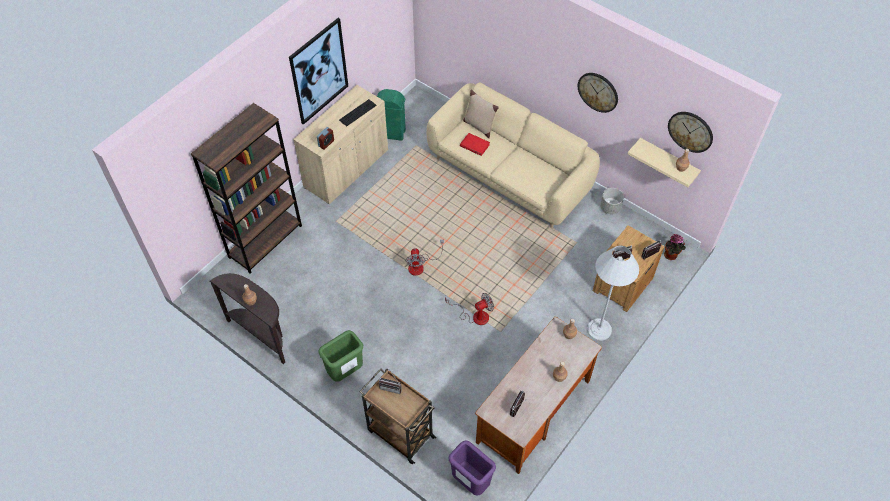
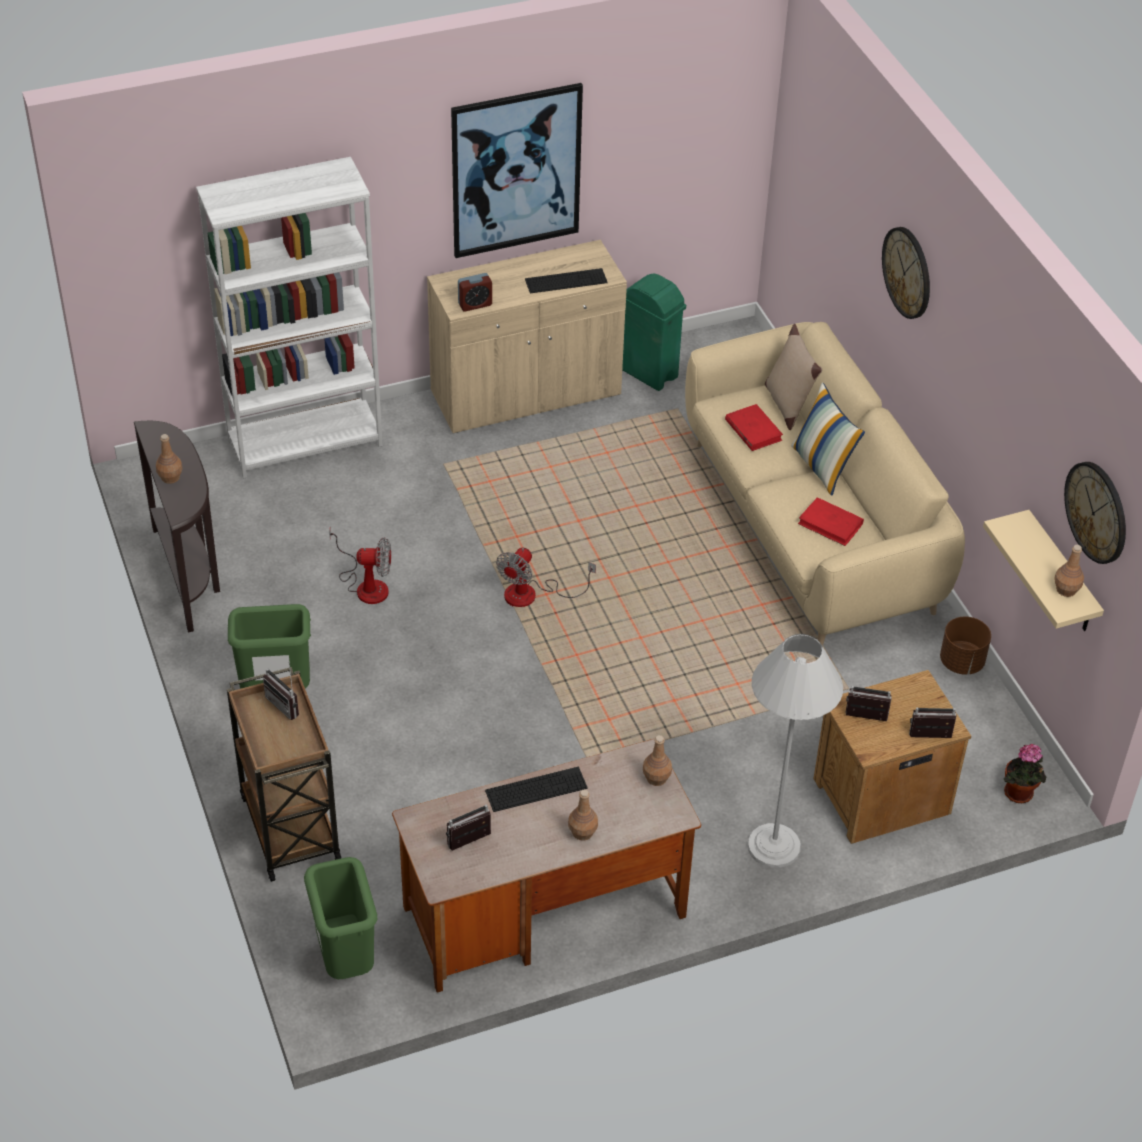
camera: 30 degrees right, 10 degrees down
brown bookcase [191,103,302,274] -> white bookcase [196,157,383,479]
fan [445,293,494,325] -> fan moved to [329,528,391,604]
purple trash can [448,440,496,496] -> green trash can [304,857,377,979]
wall clock [578,73,618,113] -> wall clock moved to [882,227,930,319]
grey planter [600,188,624,214] -> brown planter [940,617,991,675]
none -> keyboard [485,767,588,812]
none -> pillow [791,382,865,495]
none -> red book [798,497,864,546]

